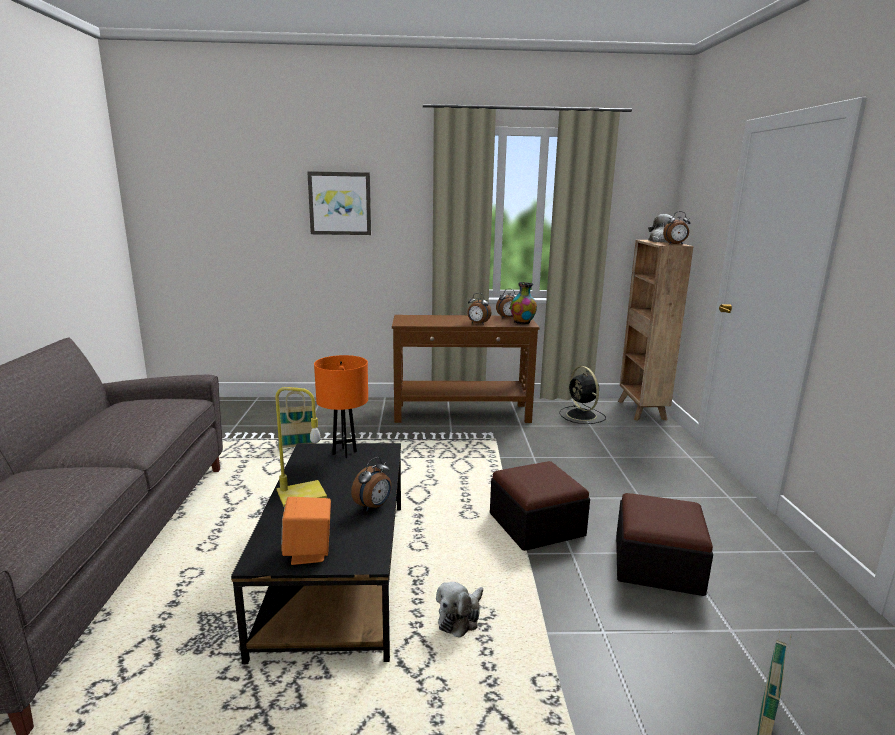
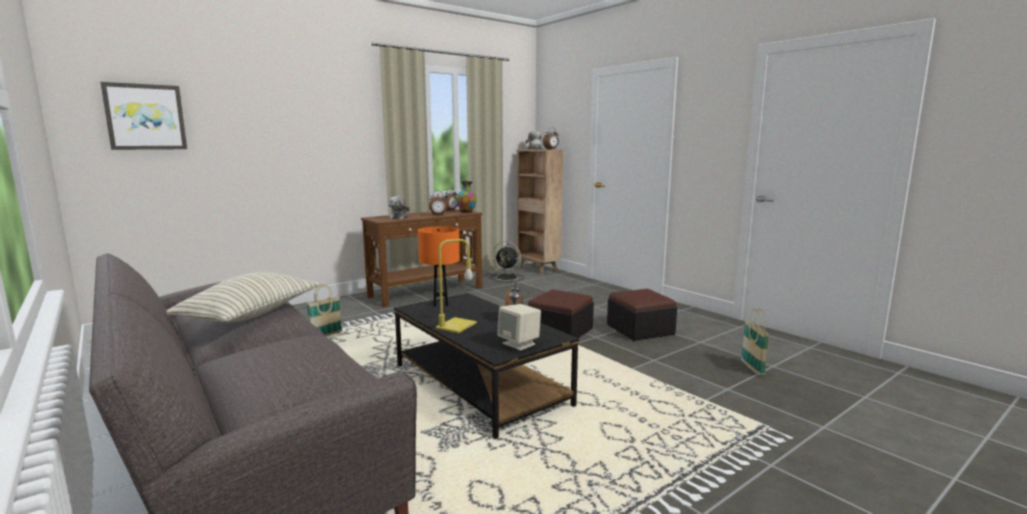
camera: 35 degrees left, 5 degrees down
orange speaker [281,497,331,565] -> beige speaker [498,304,541,351]
picture [307,171,371,235] -> picture moved to [100,82,187,150]
plush toy [436,582,483,637] -> plush toy moved to [388,196,409,219]
none -> pillow [166,272,319,322]

